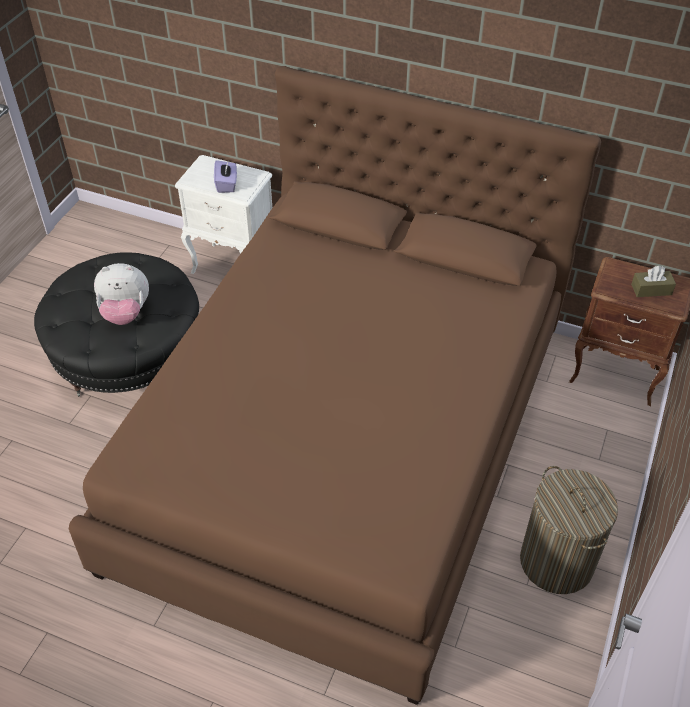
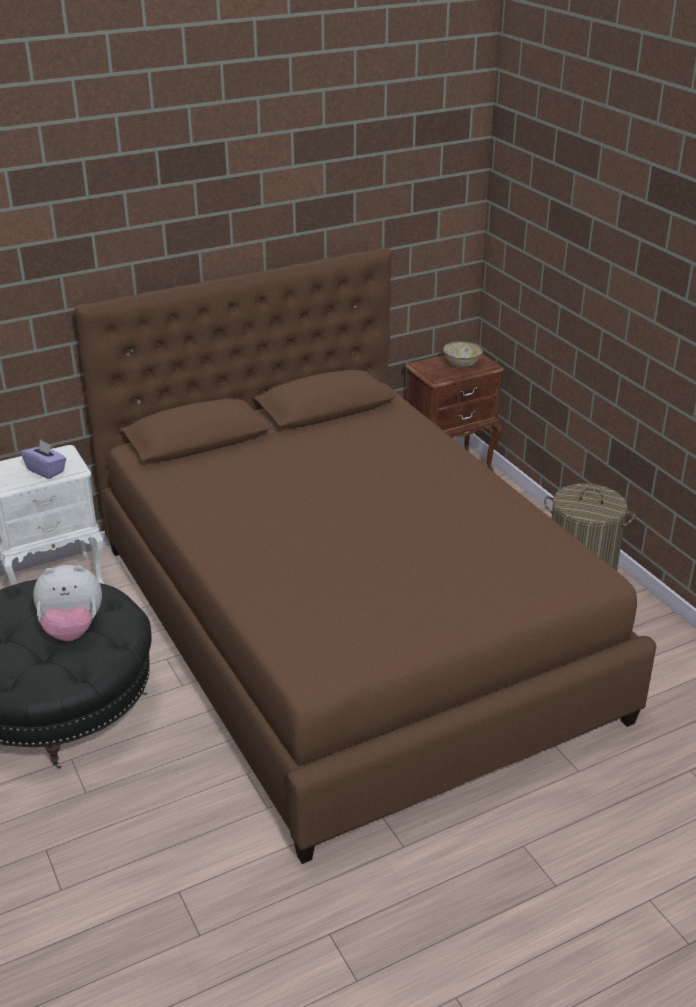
camera: 50 degrees left, 15 degrees down
plush toy [94,263,149,325] -> plush toy turned 45 degrees clockwise [33,565,102,641]
brown tissue box [631,266,676,297] -> bowl [443,341,483,367]

